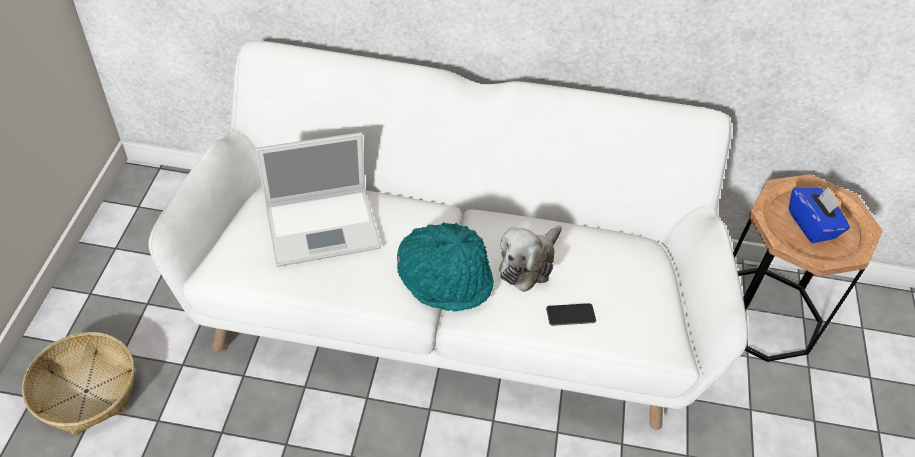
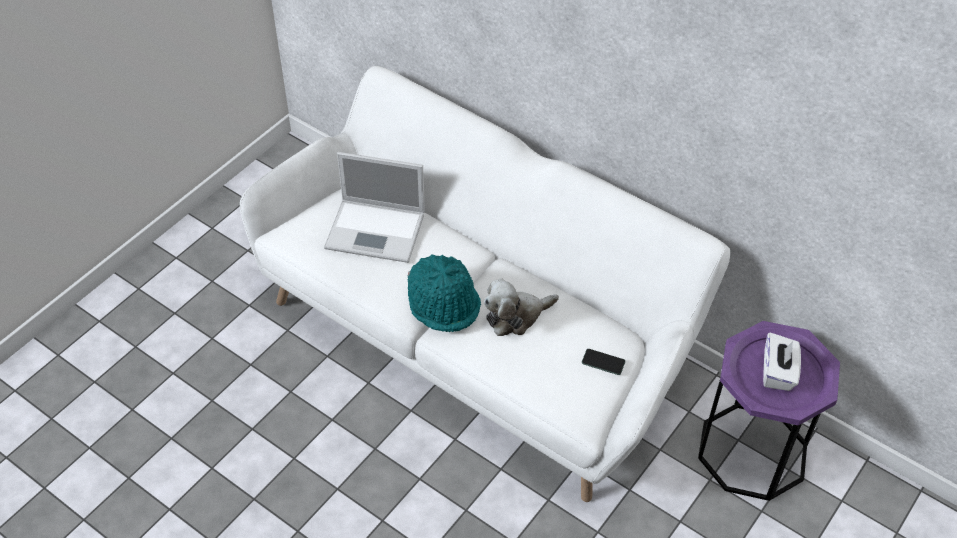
camera: 30 degrees right, 0 degrees up
basket [22,332,135,435] -> none
phone [546,303,596,326] -> phone moved to [582,349,625,375]
brown side table [733,174,882,362] -> purple side table [698,321,840,501]
blue tissue box [789,186,850,244] -> white tissue box [763,333,801,391]

